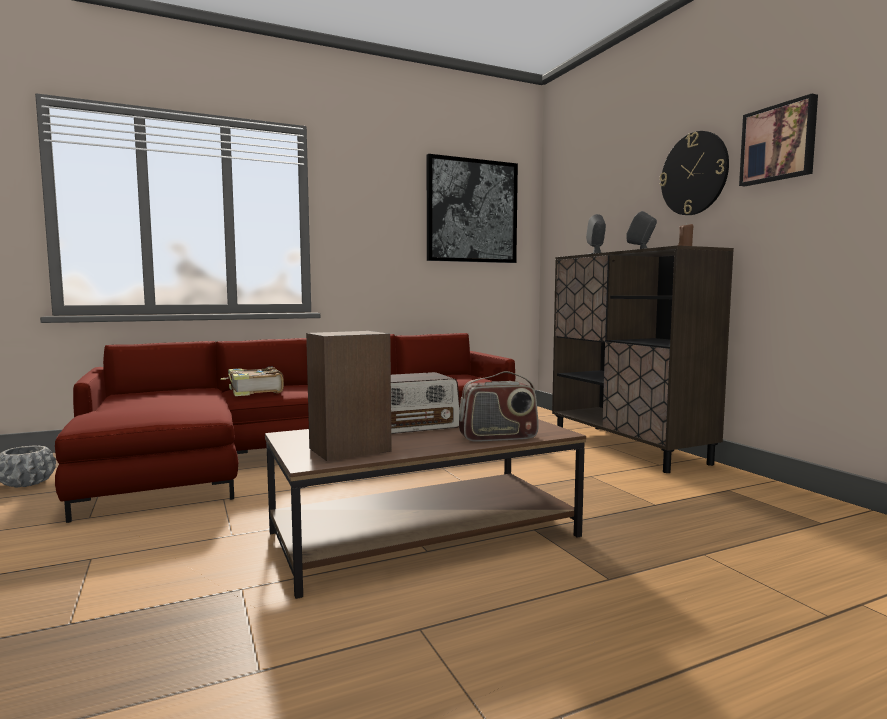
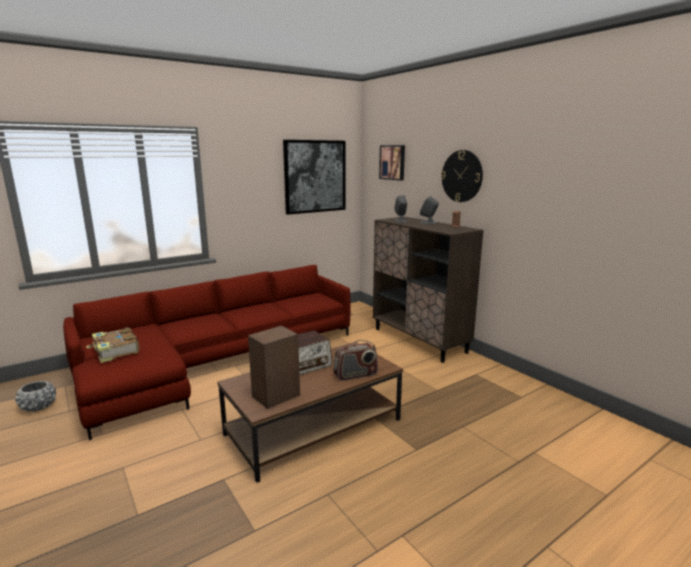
camera: 10 degrees left, 10 degrees up
book [220,367,284,396] -> book moved to [86,328,139,363]
picture [739,94,818,186] -> picture moved to [379,145,405,180]

